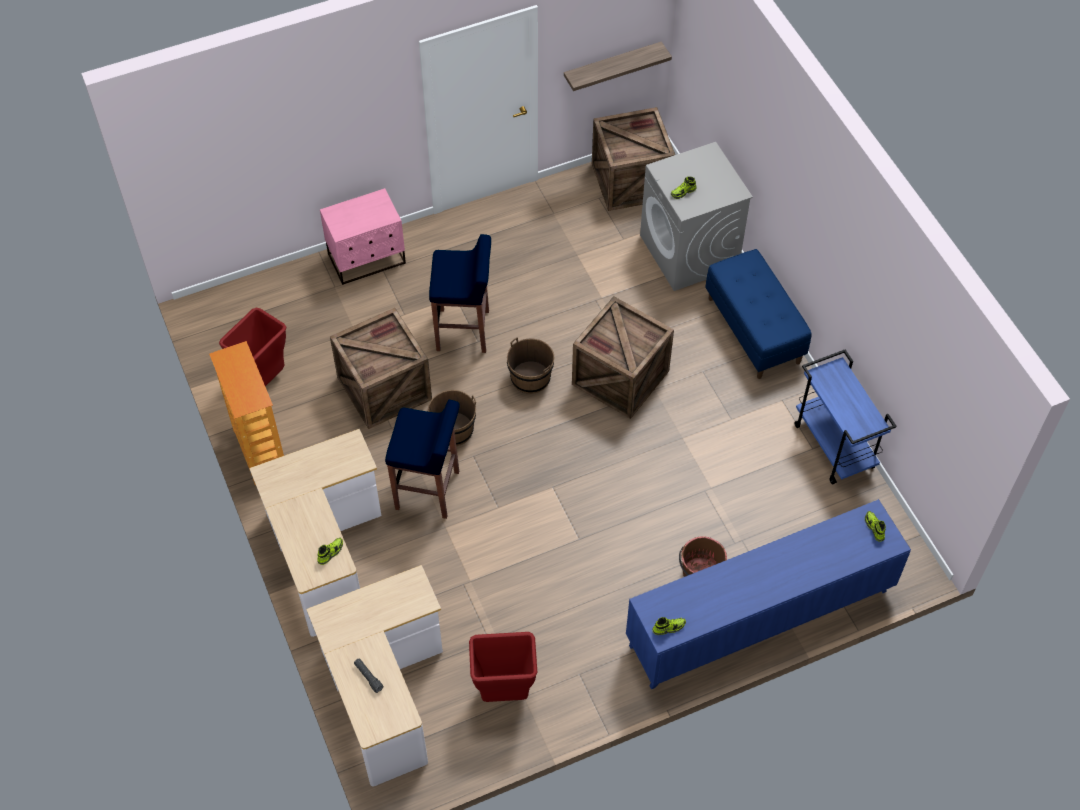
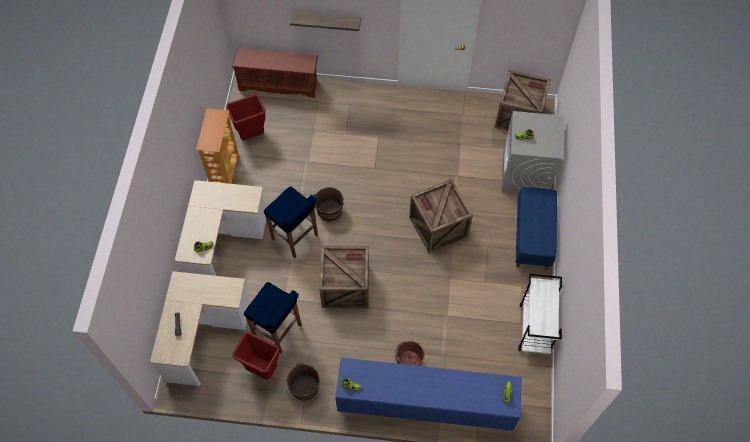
camera: 30 degrees right, 5 degrees up
pink nightstand [320,188,406,285] -> none
crate [330,308,432,429] -> crate moved to [319,246,369,308]
blue stool [429,234,491,353] -> blue stool moved to [244,282,302,354]
brown bucket [507,337,554,394] -> brown bucket moved to [287,362,320,401]
shelf [564,41,672,91] -> shelf moved to [290,12,361,31]
blue cart [794,350,896,485] -> white cart [518,274,562,354]
none -> brown shoe rack [232,48,318,98]

